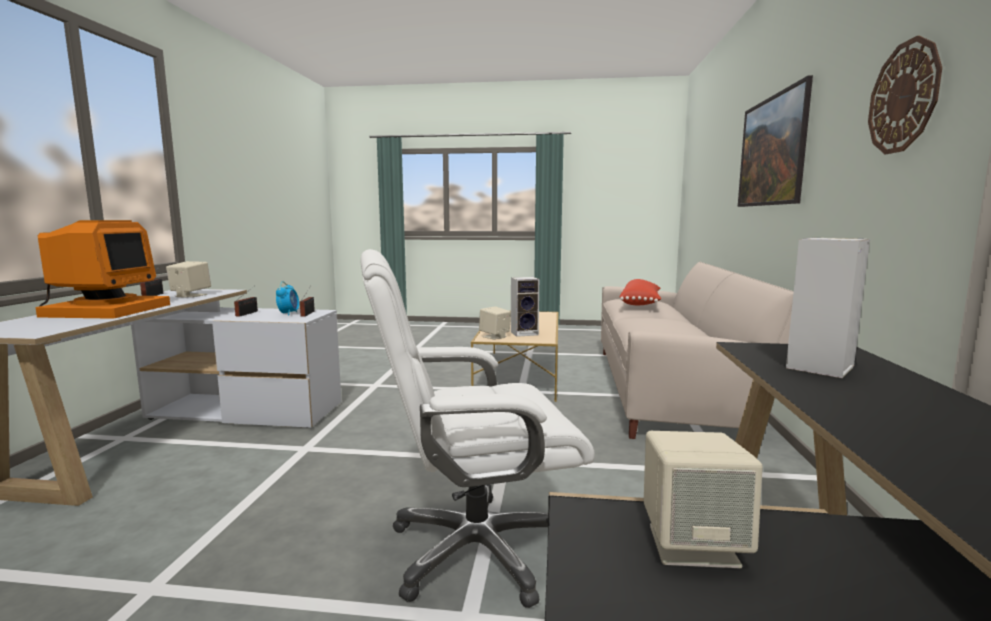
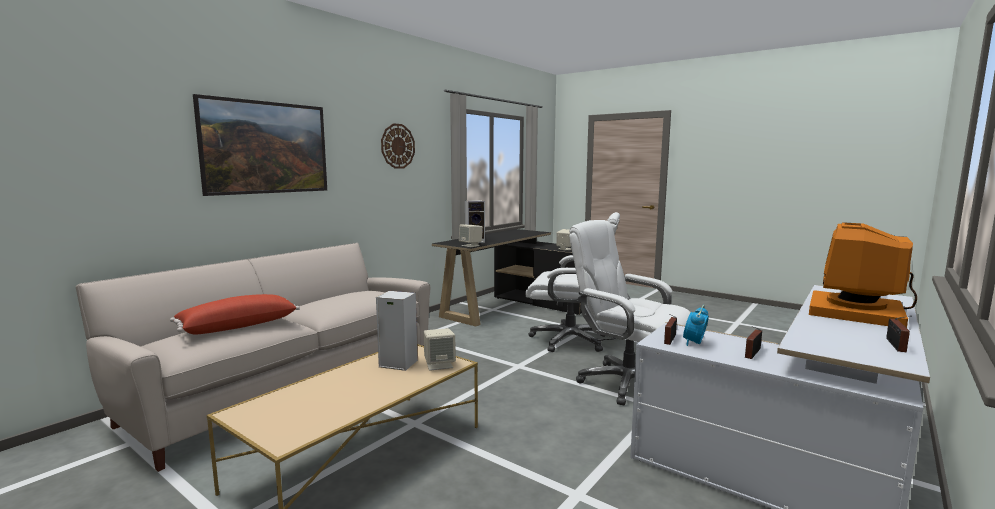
camera: 150 degrees left, 0 degrees up
beige speaker [166,261,211,298] -> beige speaker moved to [459,224,483,247]
none -> white office chair [569,220,691,405]

